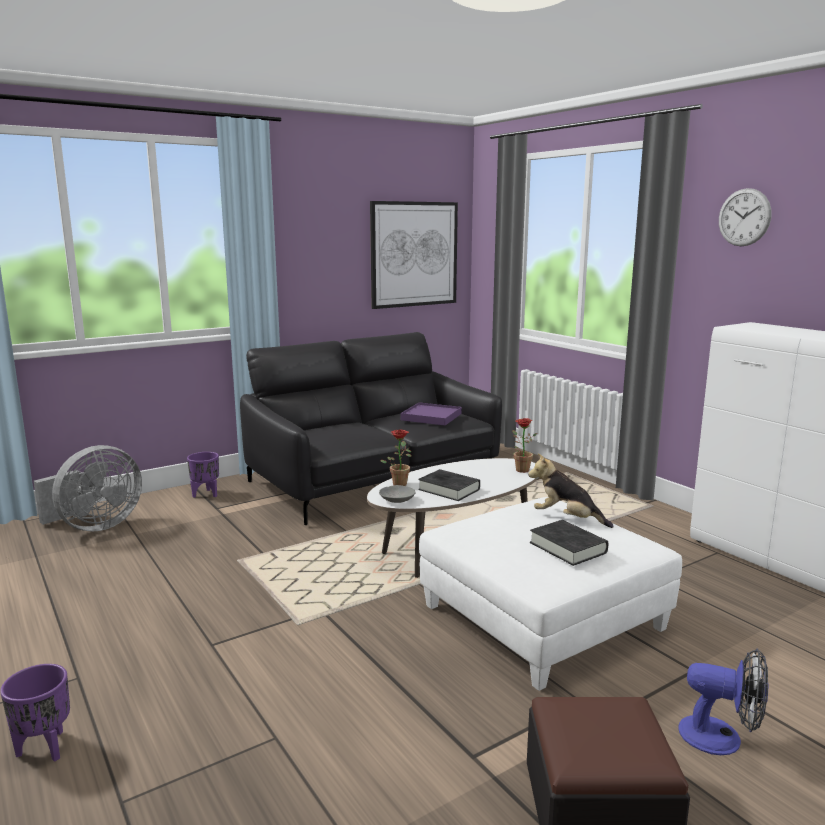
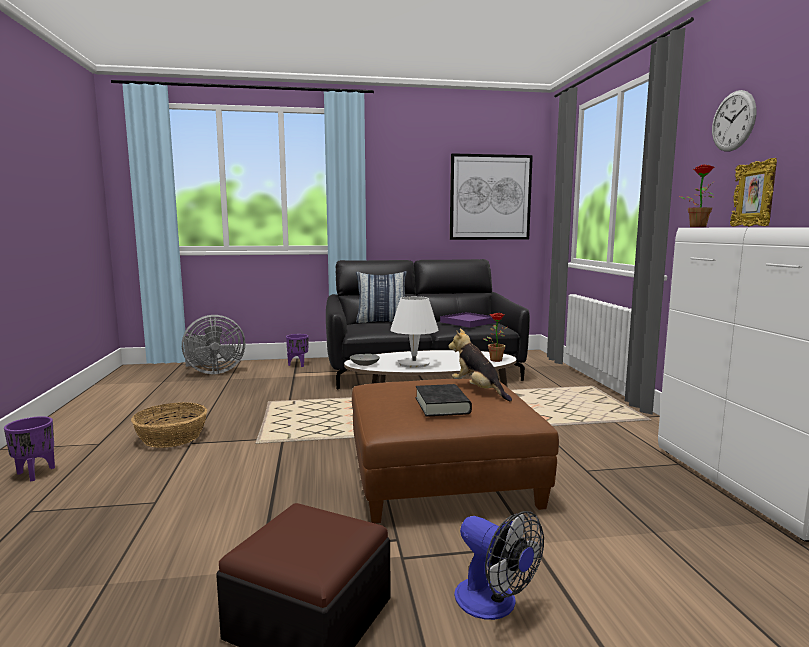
camera: 25 degrees right, 5 degrees down
potted plant [381,429,411,486] -> potted plant moved to [679,164,715,227]
black book [418,469,480,501] -> white table lamp [390,296,439,368]
white ottoman [419,497,682,691] -> brown ottoman [352,379,559,523]
none -> basket [131,402,207,448]
none -> pillow [356,271,407,323]
none -> picture frame [730,158,777,227]

